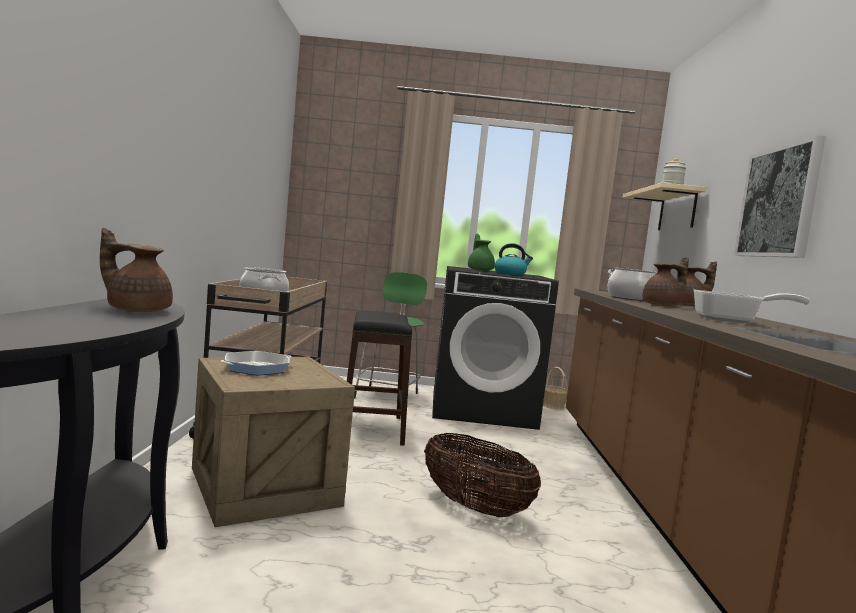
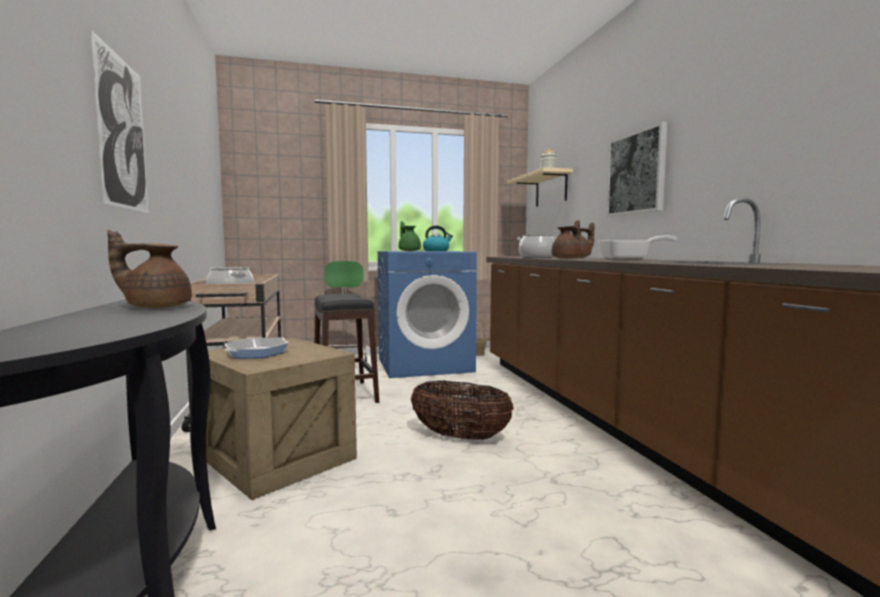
camera: 15 degrees left, 0 degrees up
black washing machine [432,266,559,430] -> blue washing machine [377,251,477,378]
none -> picture [91,30,149,213]

